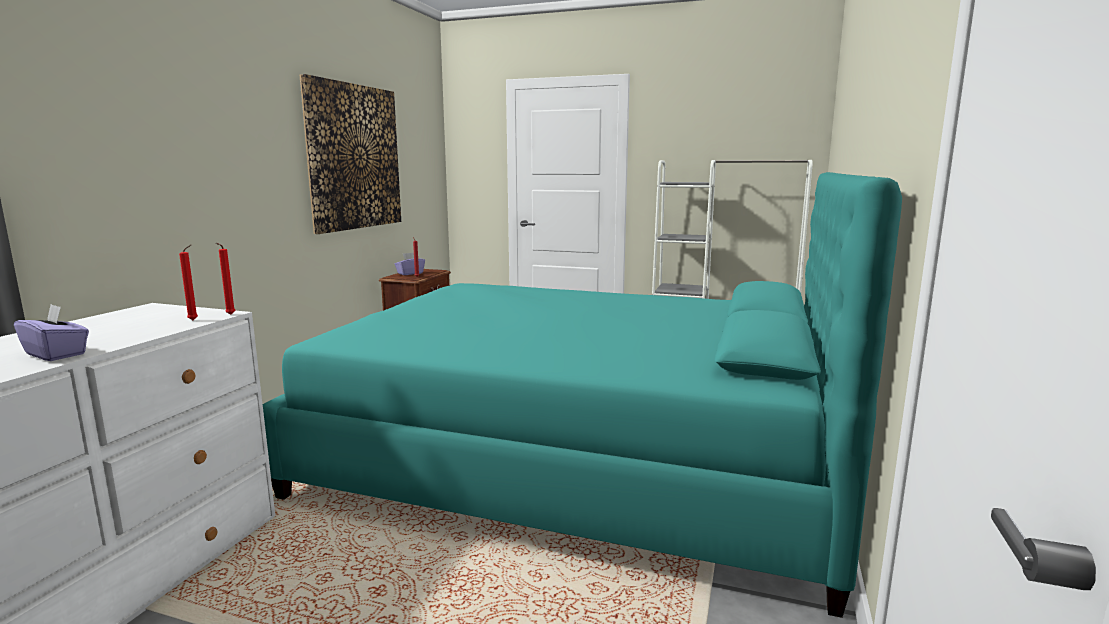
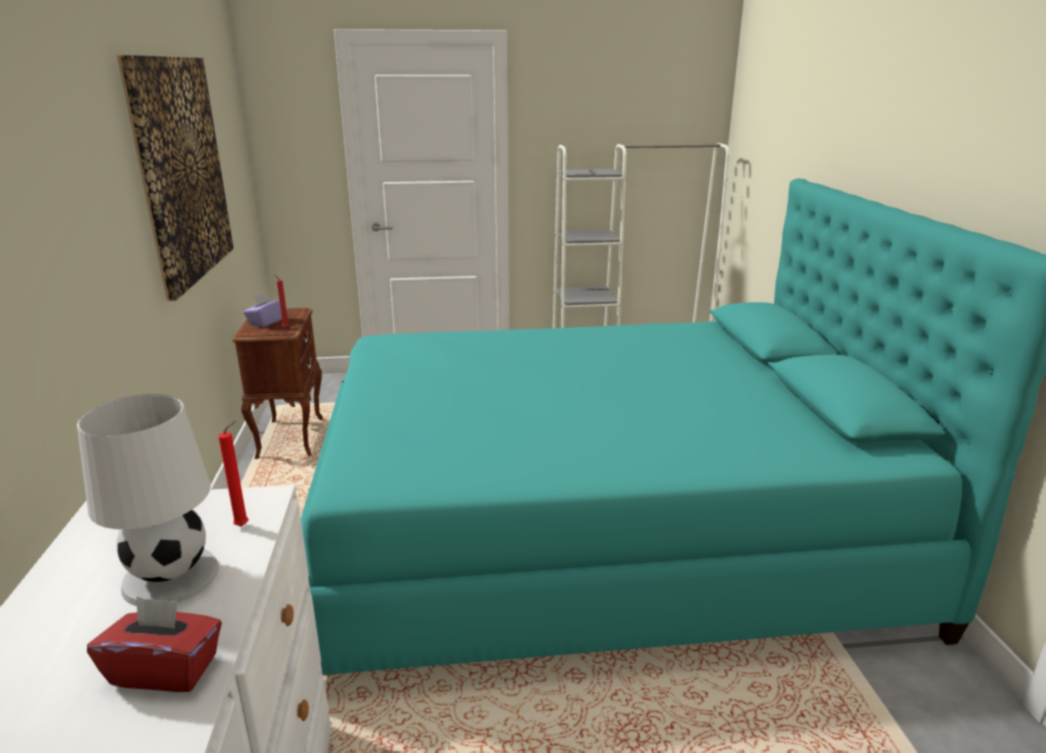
camera: 25 degrees left, 10 degrees up
purple tissue box [14,304,89,361] -> red tissue box [87,596,222,692]
red candle [216,243,235,315] -> none
none -> white table lamp [77,394,219,606]

